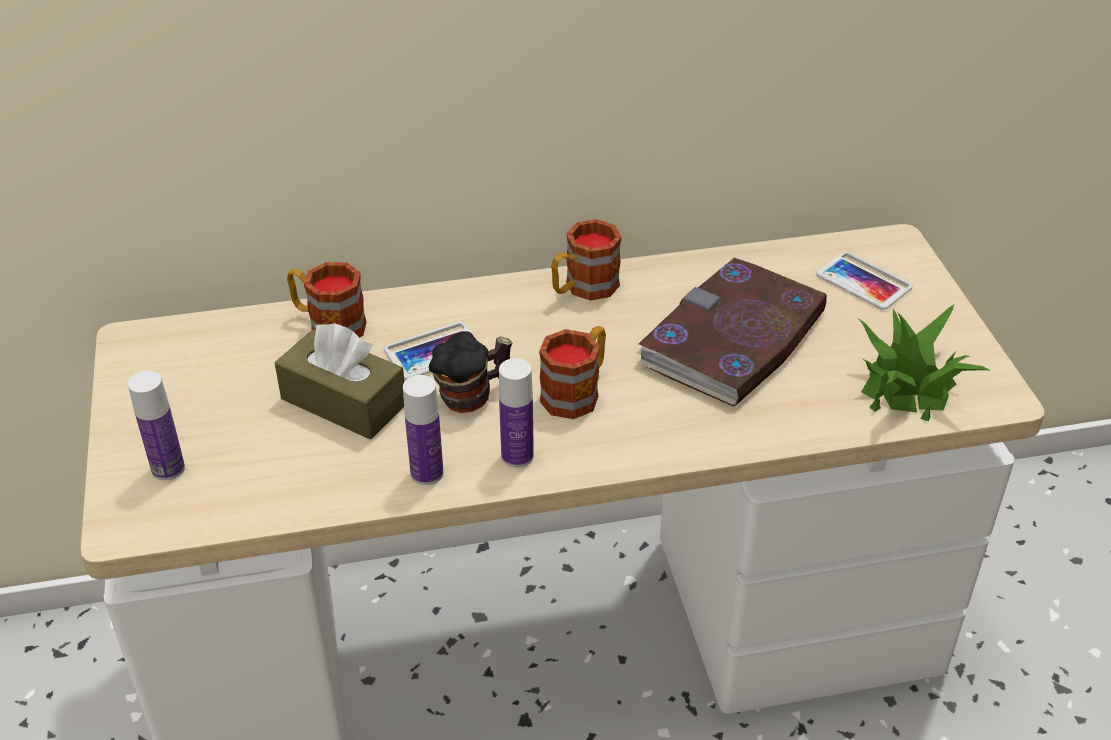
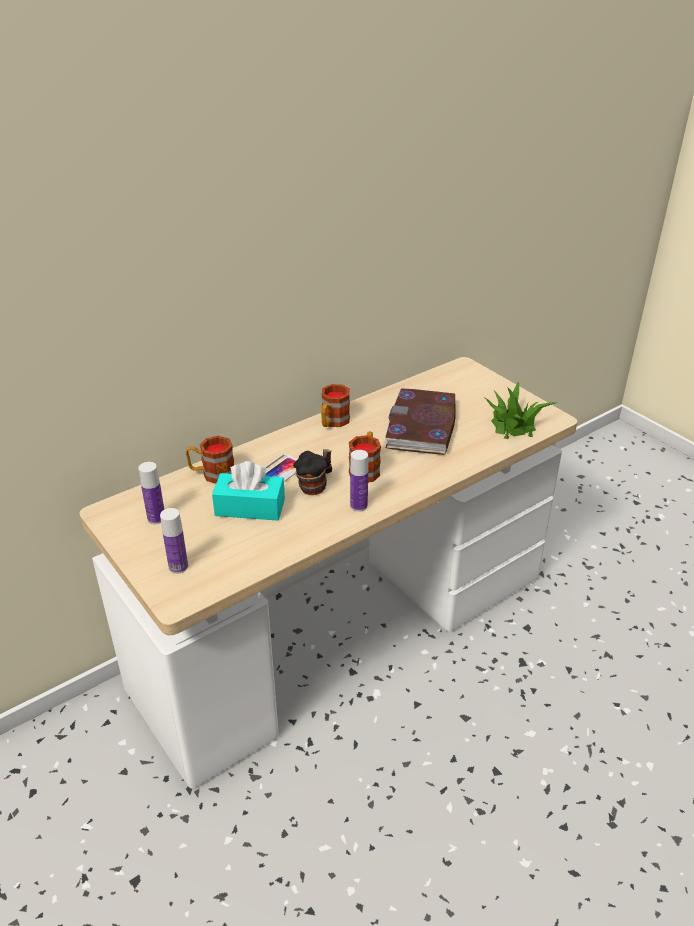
camera: 25 degrees left, 5 degrees down
brown tissue box [274,323,405,439] -> turquoise tissue box [212,461,285,521]
bottle [403,375,443,485] -> bottle moved to [138,462,164,524]
phone [817,252,913,310] -> none

